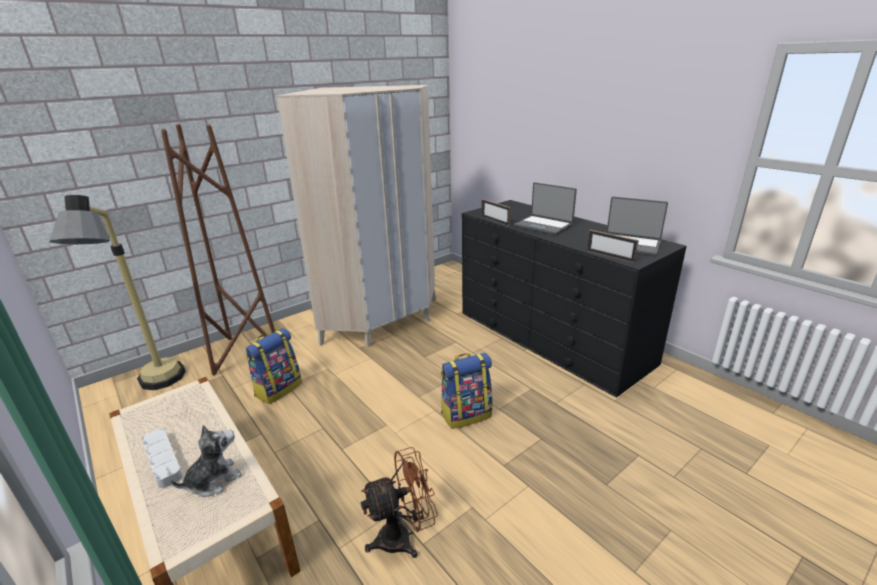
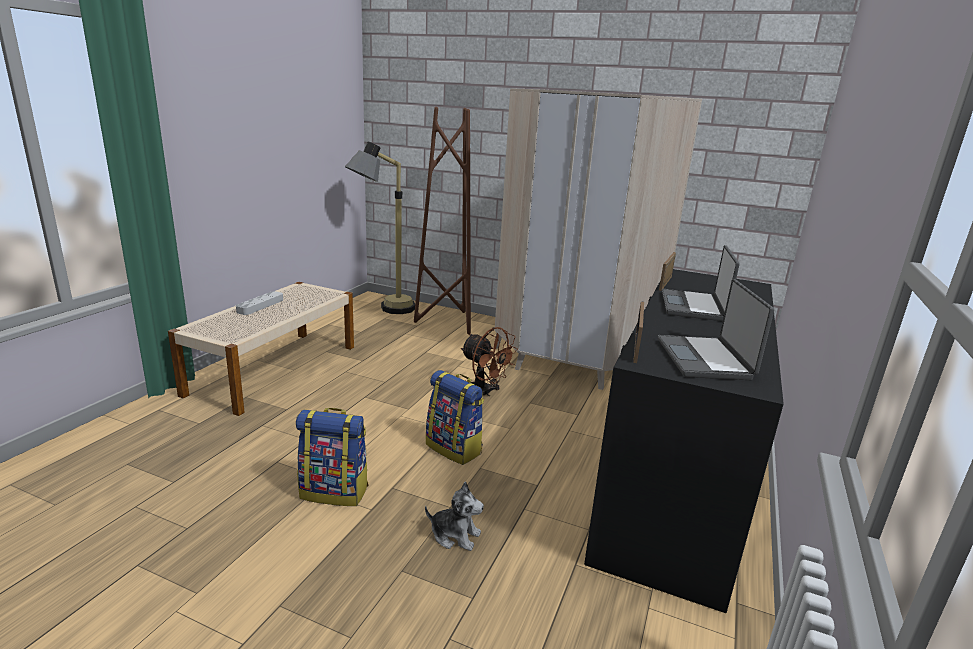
camera: 60 degrees right, 5 degrees down
plush toy [170,425,242,497] -> plush toy moved to [425,482,484,551]
backpack [246,328,302,404] -> backpack moved to [296,408,369,506]
brown fan [361,447,438,558] -> brown fan moved to [461,327,518,396]

